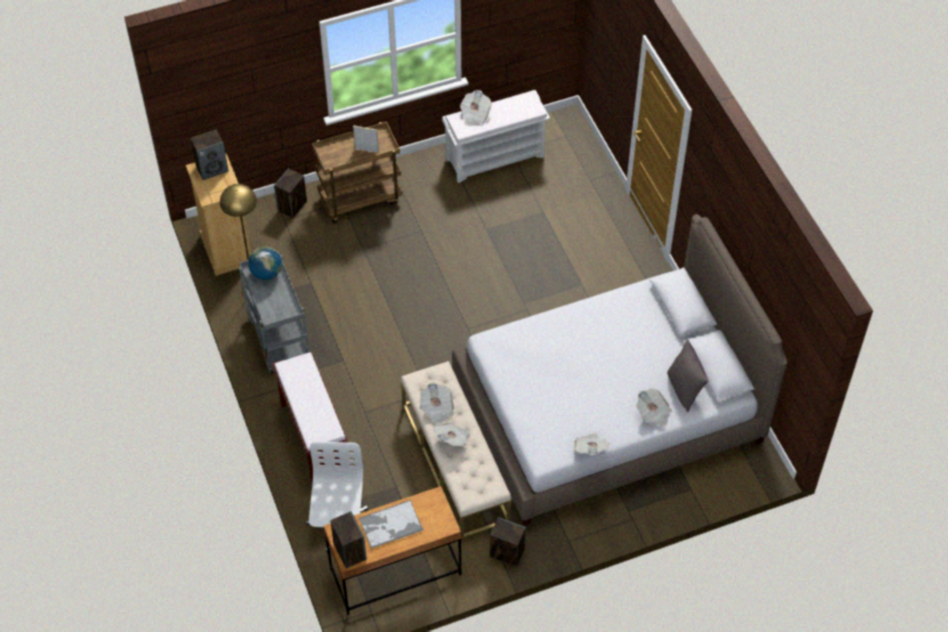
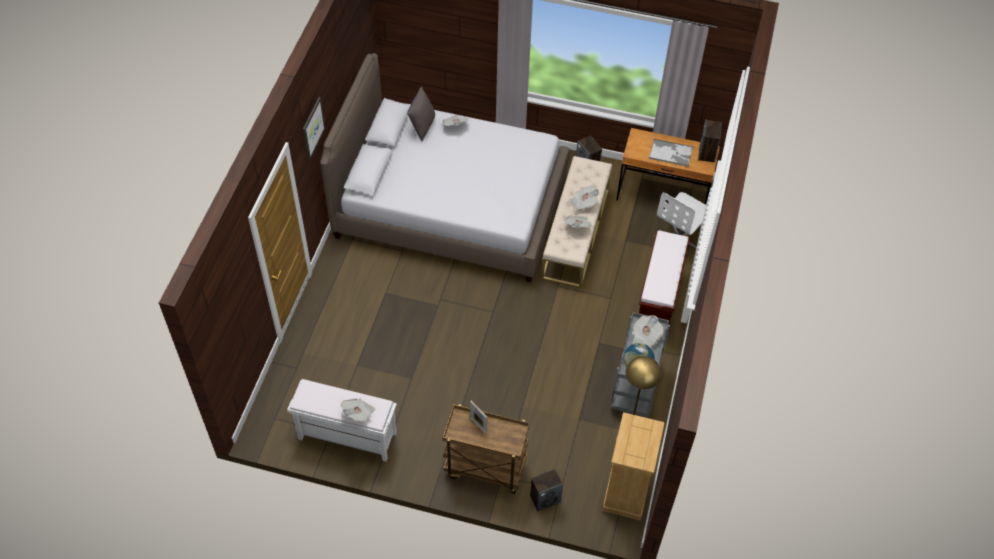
camera: 145 degrees left, 0 degrees up
speaker [191,130,228,180] -> none
newspaper [574,433,610,455] -> newspaper moved to [632,315,664,349]
none -> picture [303,97,325,160]

